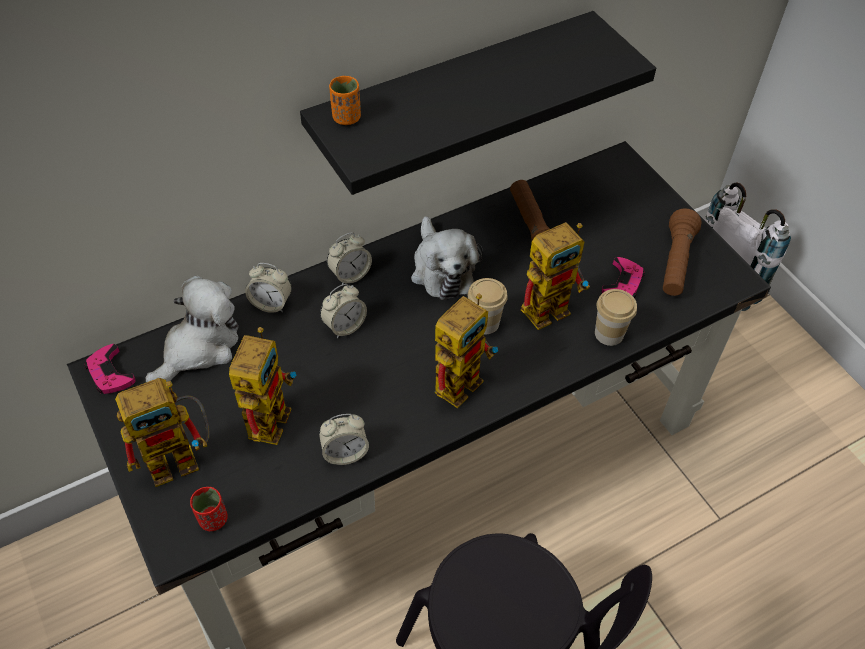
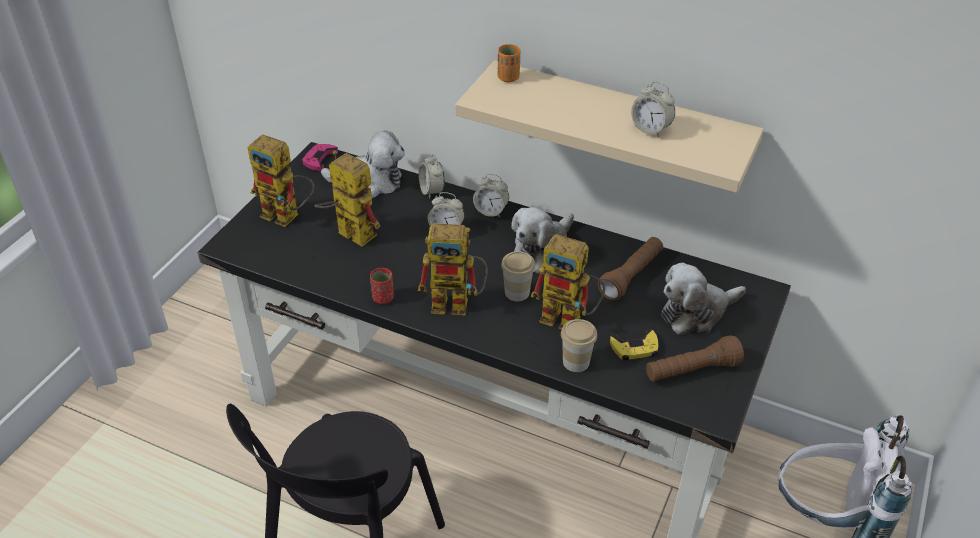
camera: 55 degrees right, 10 degrees down
red cup [190,487,228,531] -> red cup moved to [370,268,394,304]
toy robot [229,327,296,445] -> toy robot turned 120 degrees counterclockwise [314,151,380,247]
black shelf [300,11,656,195] -> beige shelf [455,60,764,193]
alarm clock [319,414,369,465] -> alarm clock moved to [631,81,675,138]
pink game controller [602,257,645,298] -> yellow game controller [610,329,658,361]
none -> plush toy [661,263,746,335]

